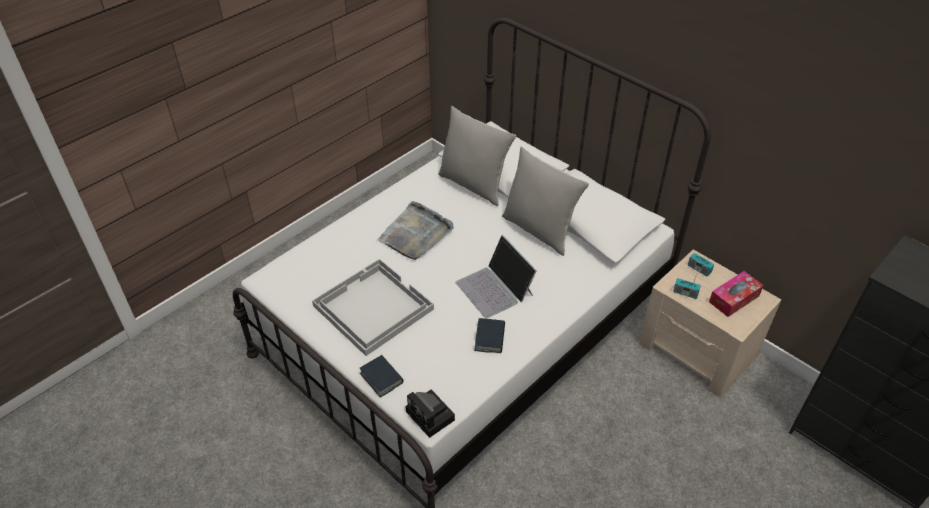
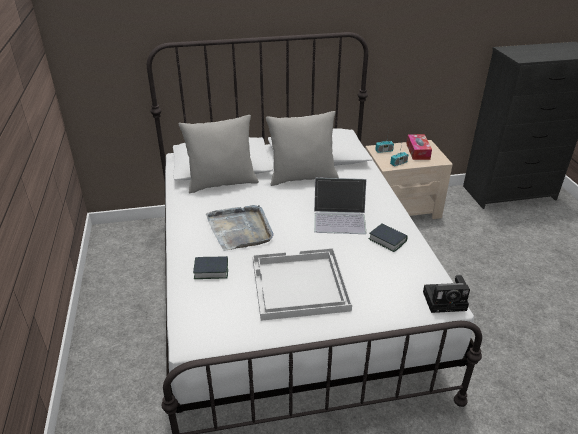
camera: 55 degrees left, 10 degrees down
book [360,355,403,397] -> book moved to [193,256,228,279]

